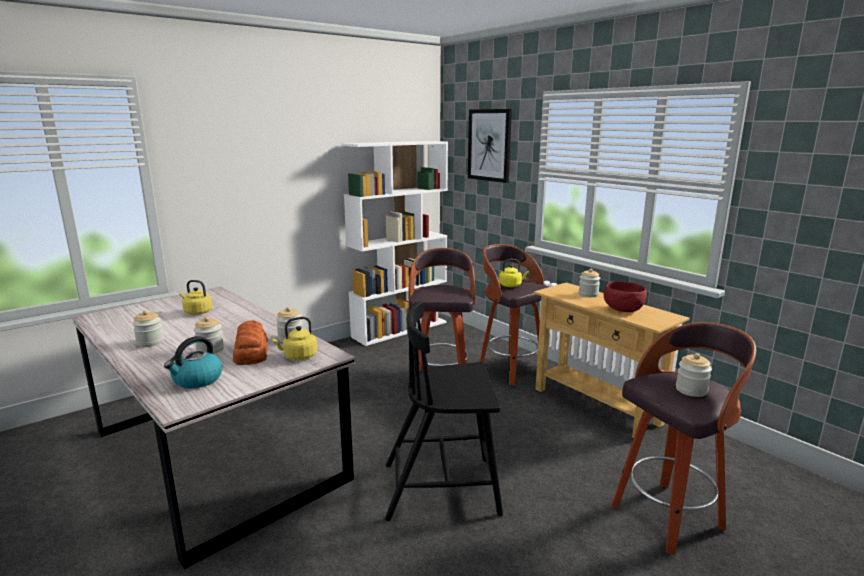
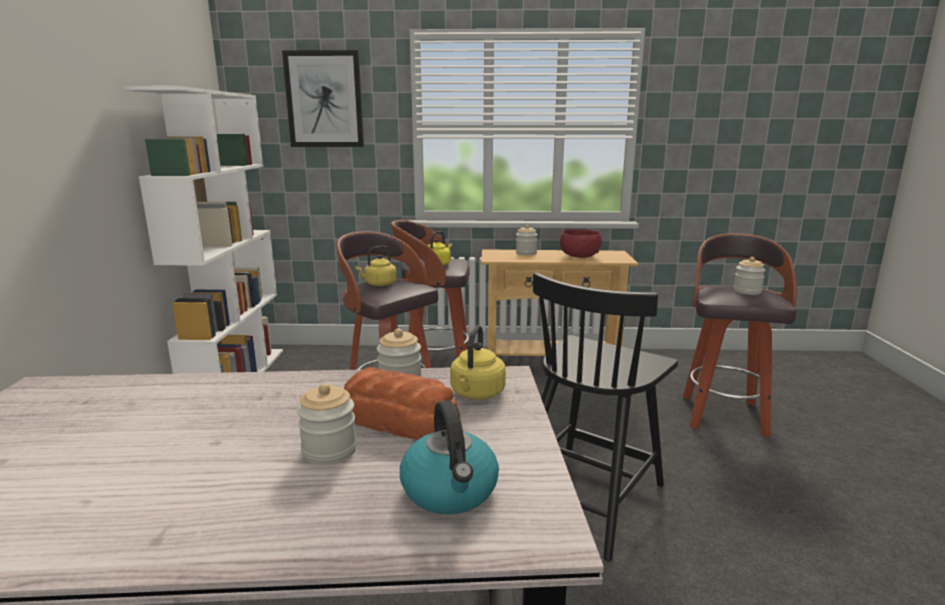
camera: 50 degrees left, 0 degrees up
jar [132,310,164,347] -> none
yellow kettle [179,280,213,315] -> yellow kettle moved to [355,246,396,286]

